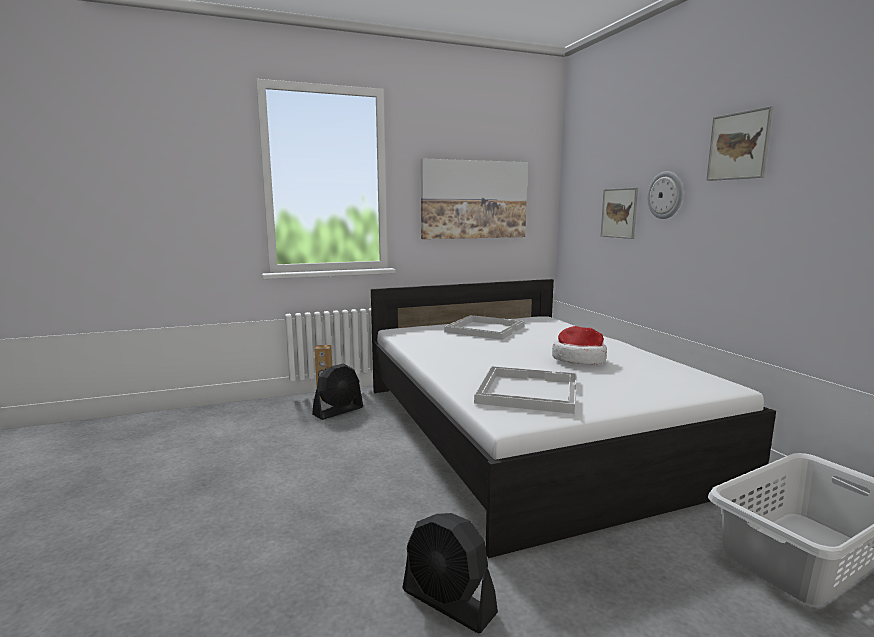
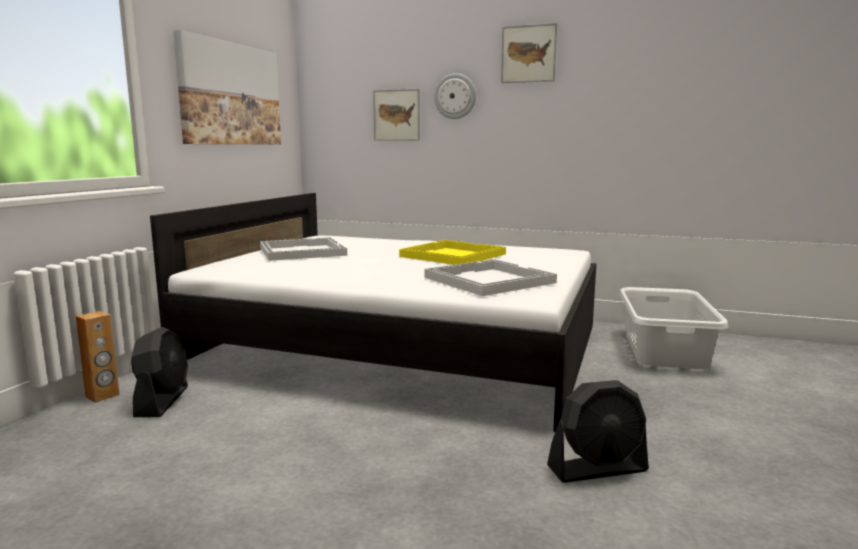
camera: 50 degrees left, 0 degrees up
hat [552,326,607,364] -> yellow tray [399,240,506,265]

